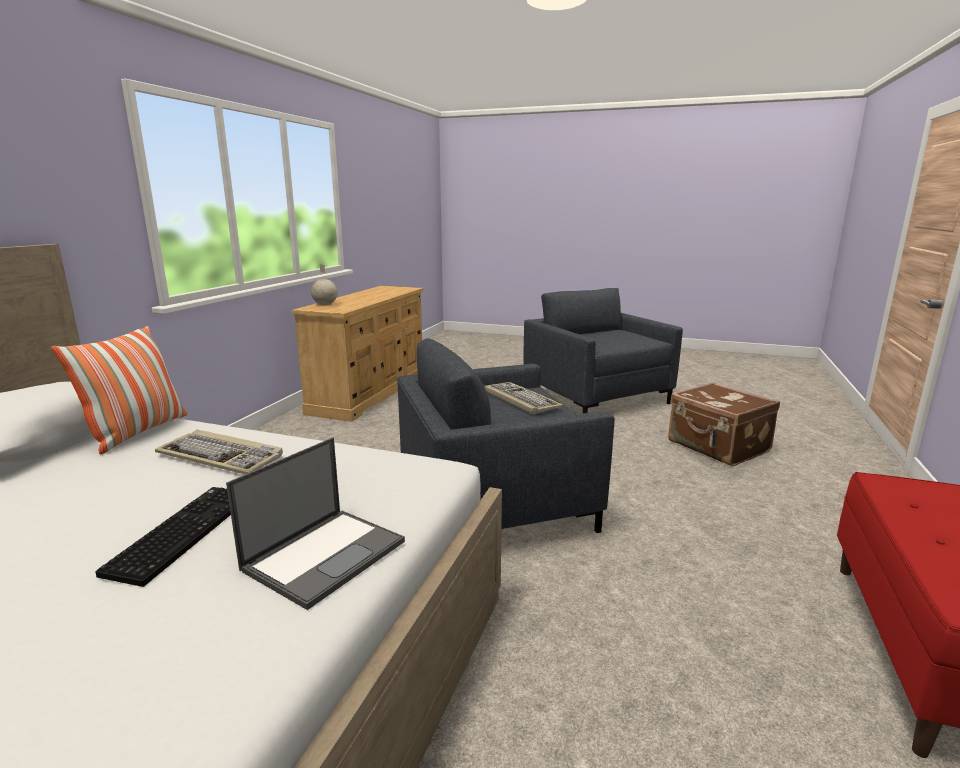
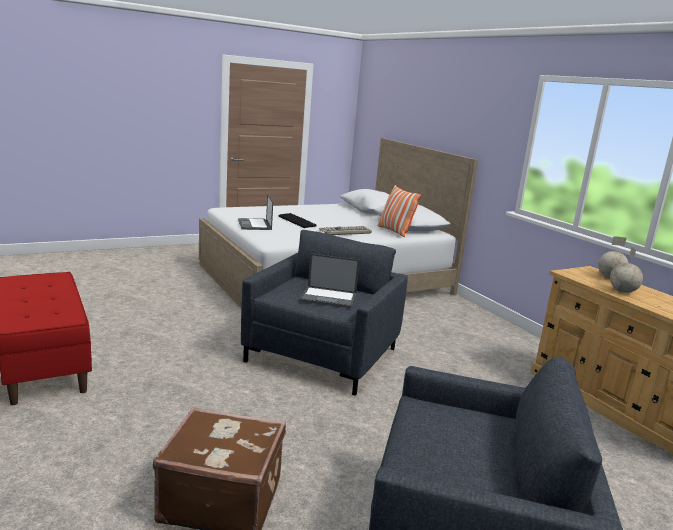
camera: 130 degrees right, 0 degrees up
keyboard [484,382,563,415] -> laptop [300,253,360,308]
none -> globe [610,247,643,293]

